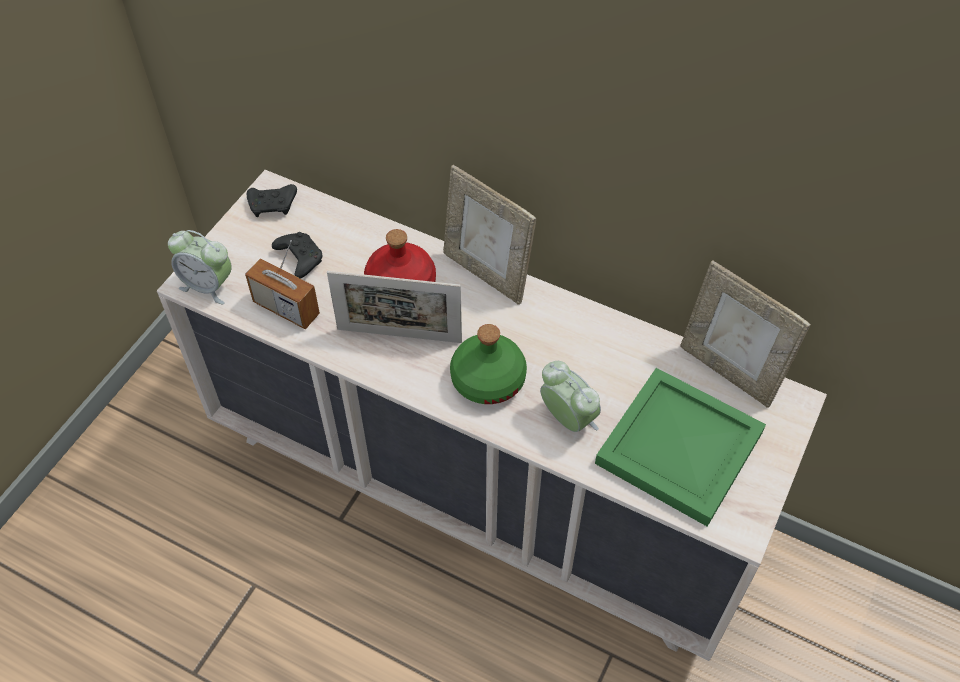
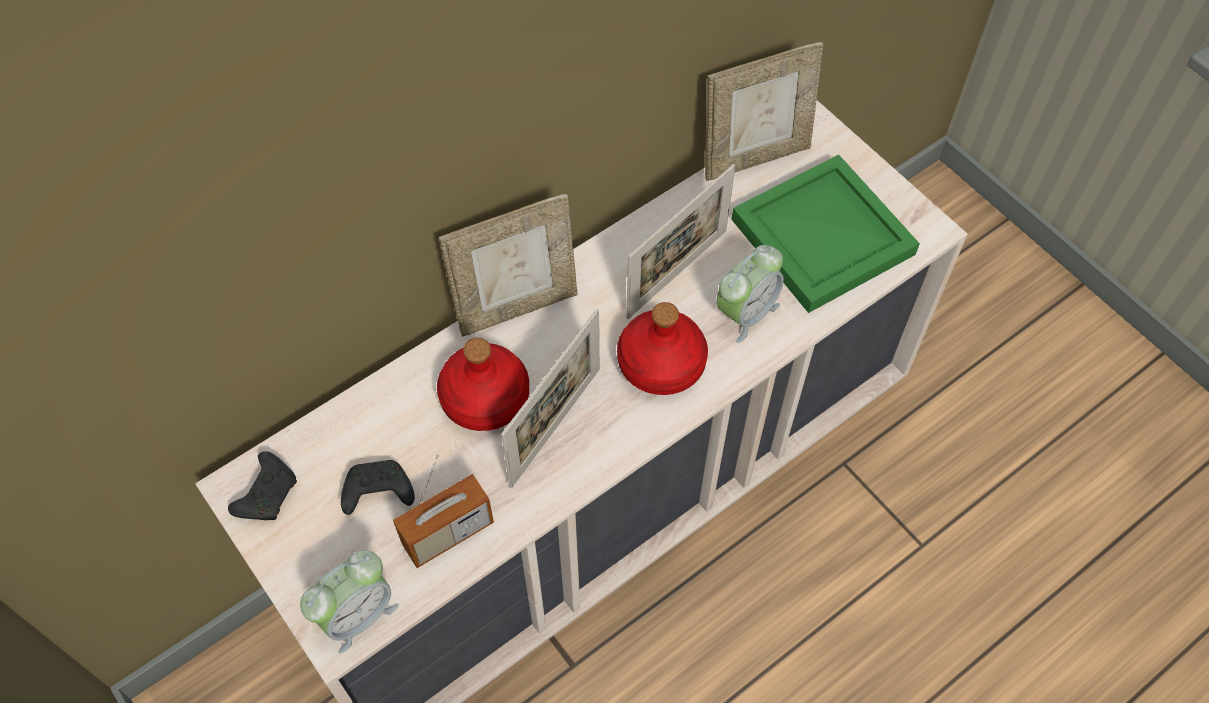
camera: 65 degrees left, 5 degrees up
green bottle [450,324,527,404] -> red bottle [617,302,708,395]
alarm clock [540,361,601,432] -> alarm clock turned 150 degrees clockwise [716,245,784,343]
none -> picture frame [626,164,735,319]

